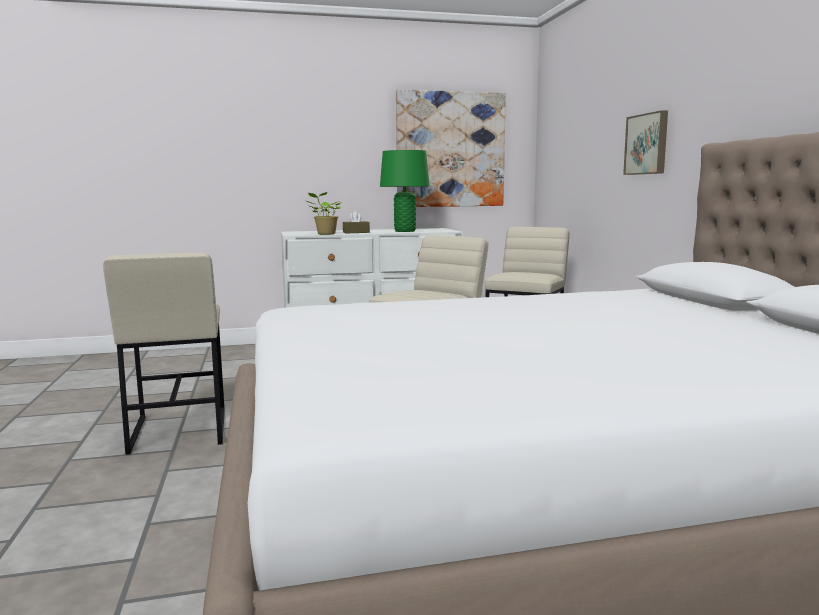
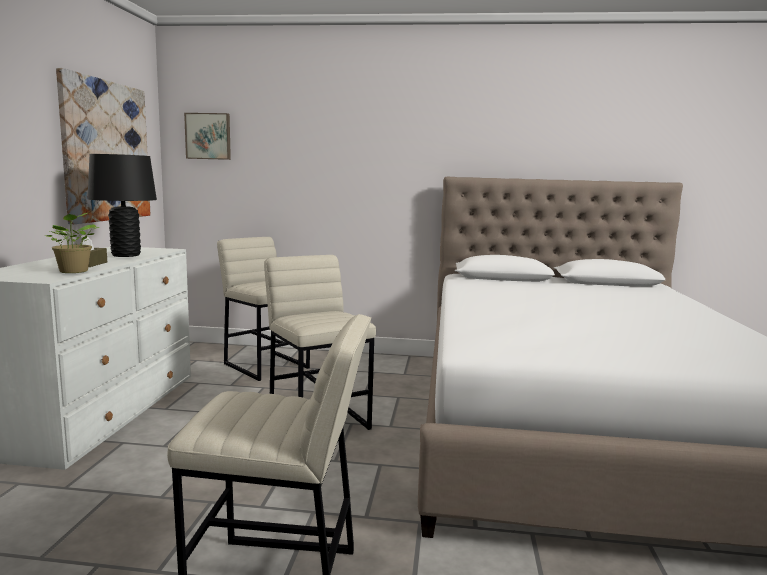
camera: 70 degrees left, 0 degrees up
green table lamp [380,150,430,232] -> black table lamp [88,154,157,257]
picture [623,110,668,175] -> picture moved to [184,113,231,160]

